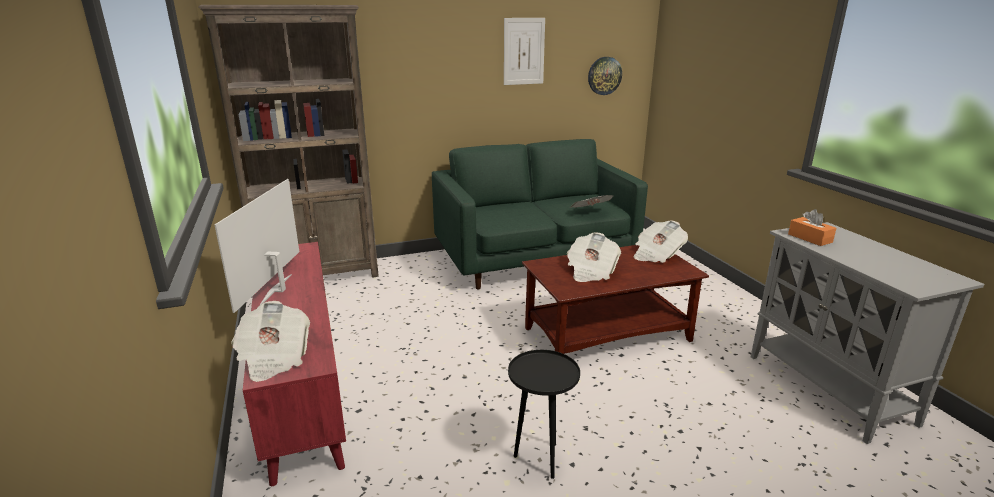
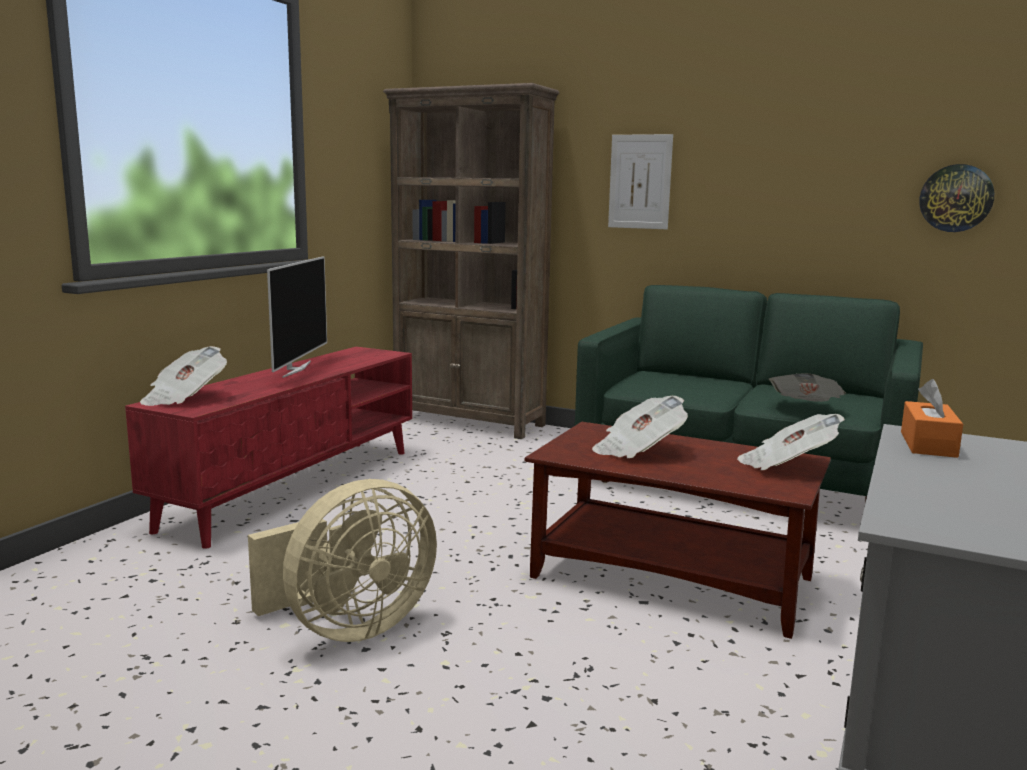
camera: 45 degrees right, 10 degrees down
television [215,179,299,313] -> television turned 135 degrees clockwise [267,256,327,378]
picture [504,18,545,85] -> picture moved to [608,134,673,229]
black side table [508,350,580,479] -> beige fan [248,479,437,642]

